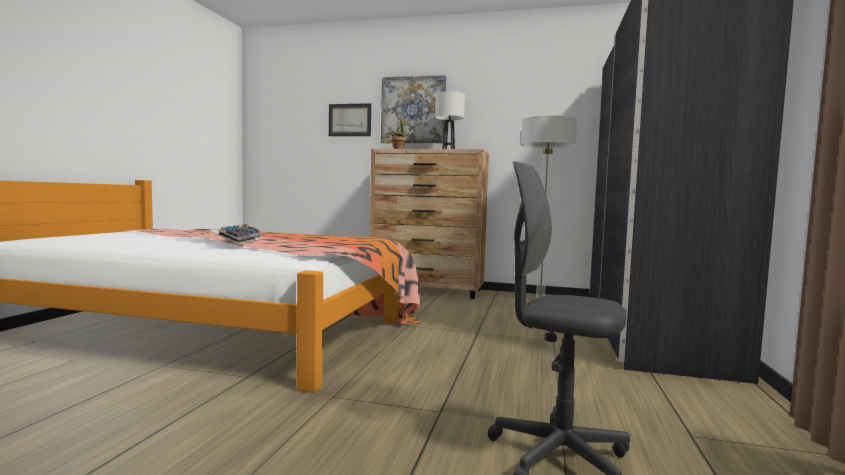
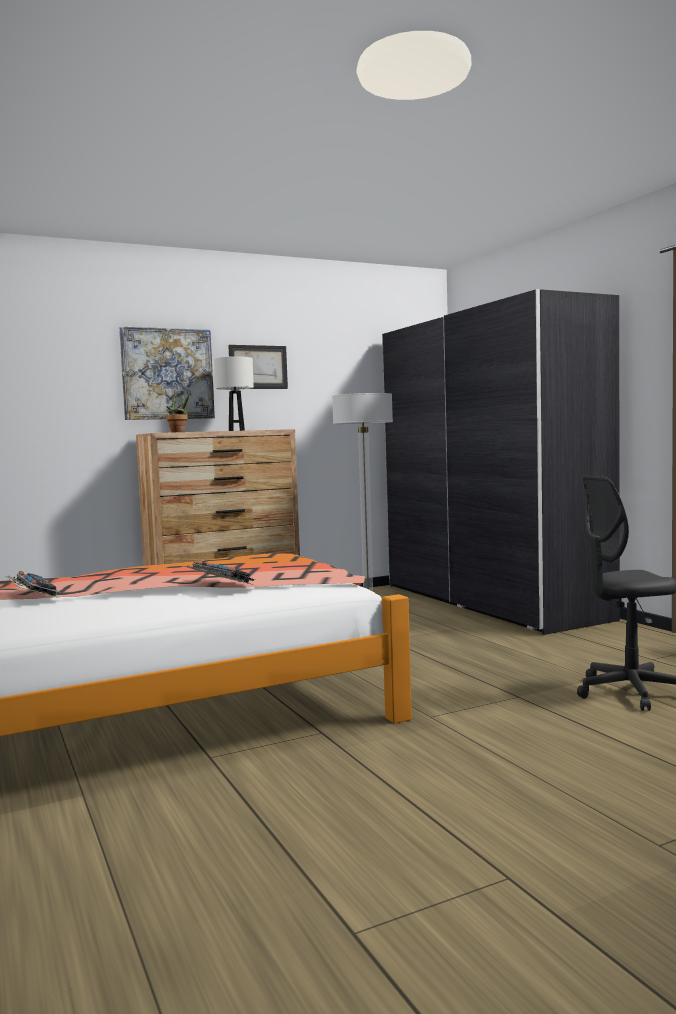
camera: 40 degrees left, 0 degrees up
picture [329,103,371,136] -> picture moved to [228,345,288,389]
none -> keyboard [6,571,60,598]

